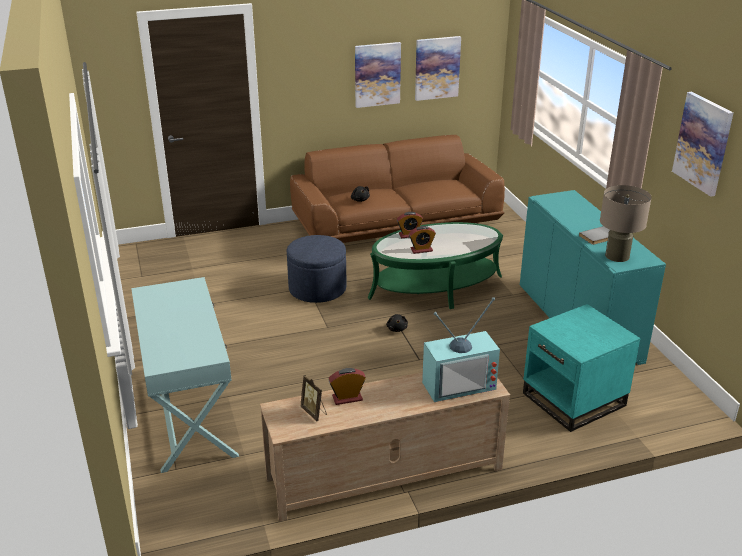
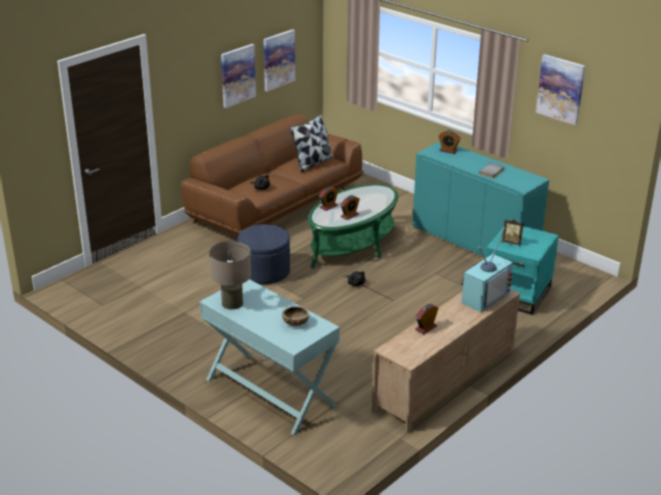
camera: 30 degrees left, 0 degrees up
picture frame [301,375,327,421] -> picture frame moved to [502,219,524,246]
beige table lamp [600,185,652,262] -> beige table lamp moved to [209,241,251,309]
none -> brown bowl [282,306,309,326]
none -> pillow [290,114,333,172]
none -> alarm clock [439,131,461,154]

